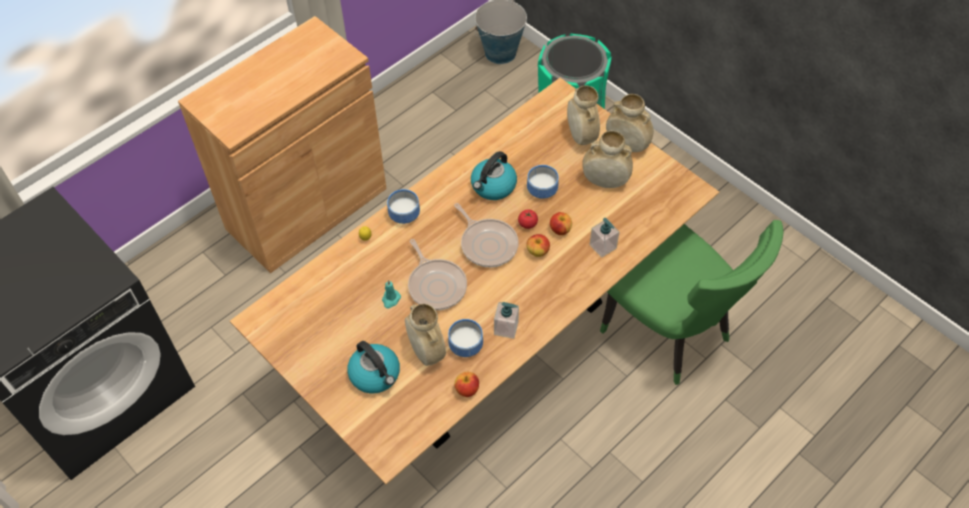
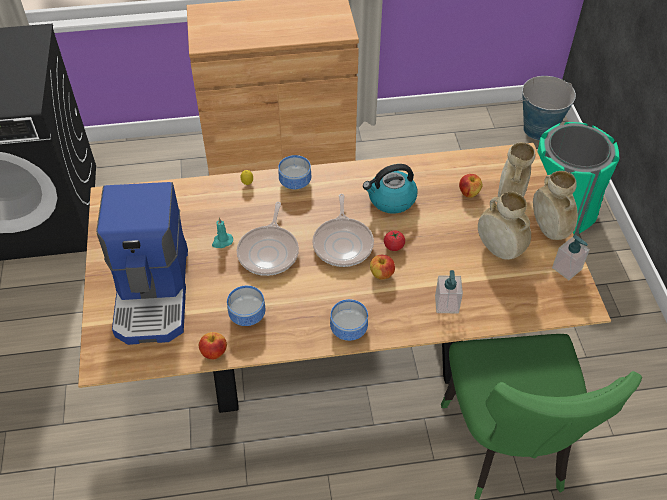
camera: 35 degrees right, 5 degrees down
kettle [347,341,400,394] -> coffee machine [96,182,188,345]
beige vase [405,304,446,366] -> none
soap dispenser [494,302,519,339] -> soap dispenser moved to [552,235,590,280]
bowl [527,165,559,199] -> bowl moved to [330,299,368,341]
apple [550,212,572,235] -> apple moved to [459,174,482,198]

